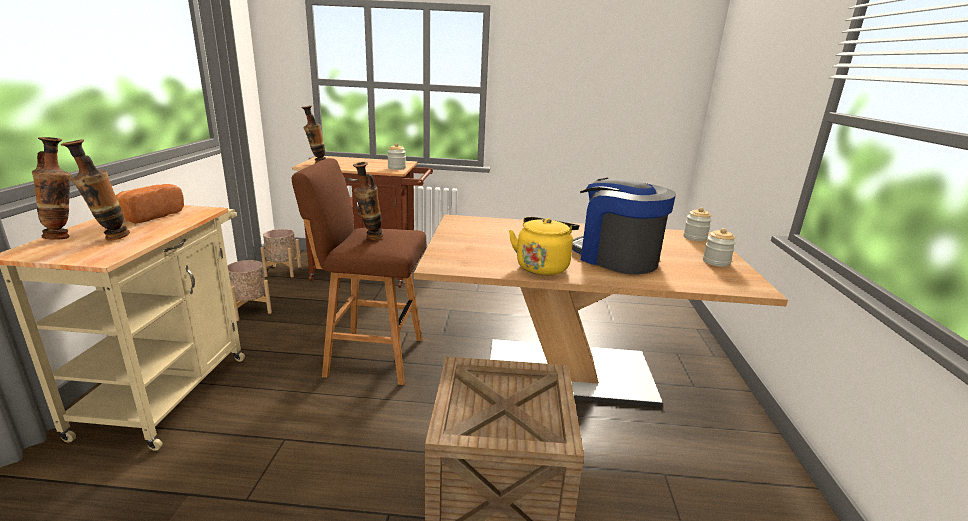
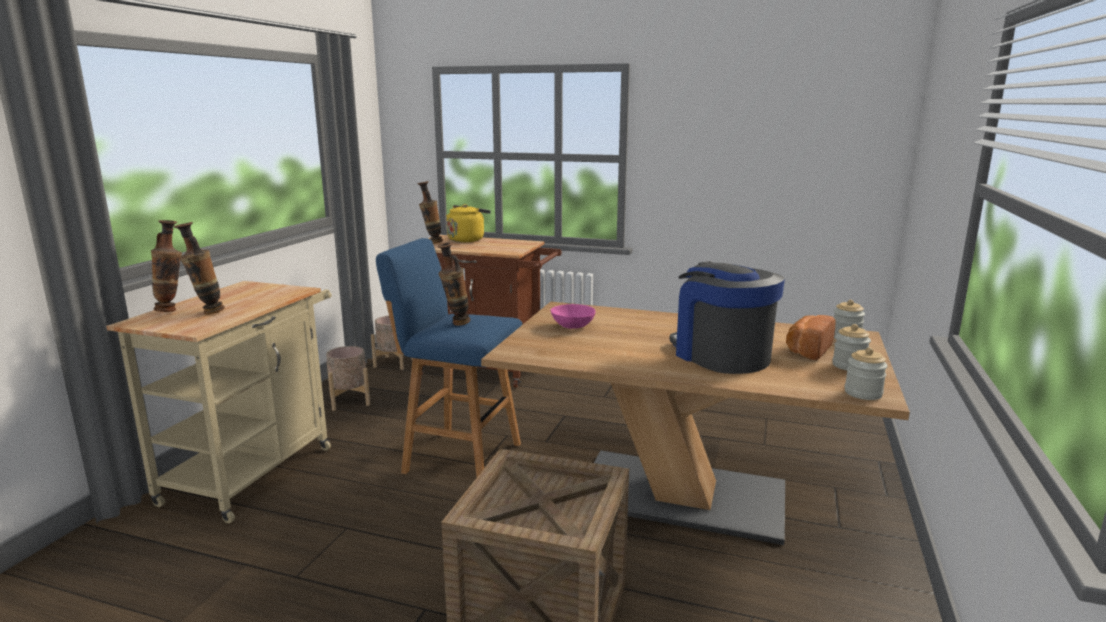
camera: 15 degrees right, 5 degrees down
bread [116,184,184,224] -> bread moved to [786,315,836,360]
brown stool [292,158,427,385] -> blue stool [376,238,522,477]
jar [387,143,406,170] -> jar moved to [845,347,888,400]
yellow kettle [509,217,579,275] -> yellow kettle moved to [446,204,491,242]
none -> pink bowl [551,304,596,329]

